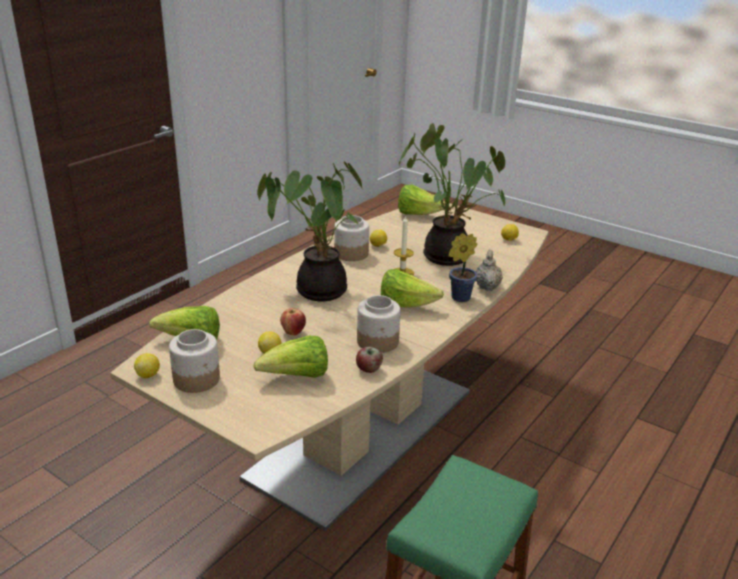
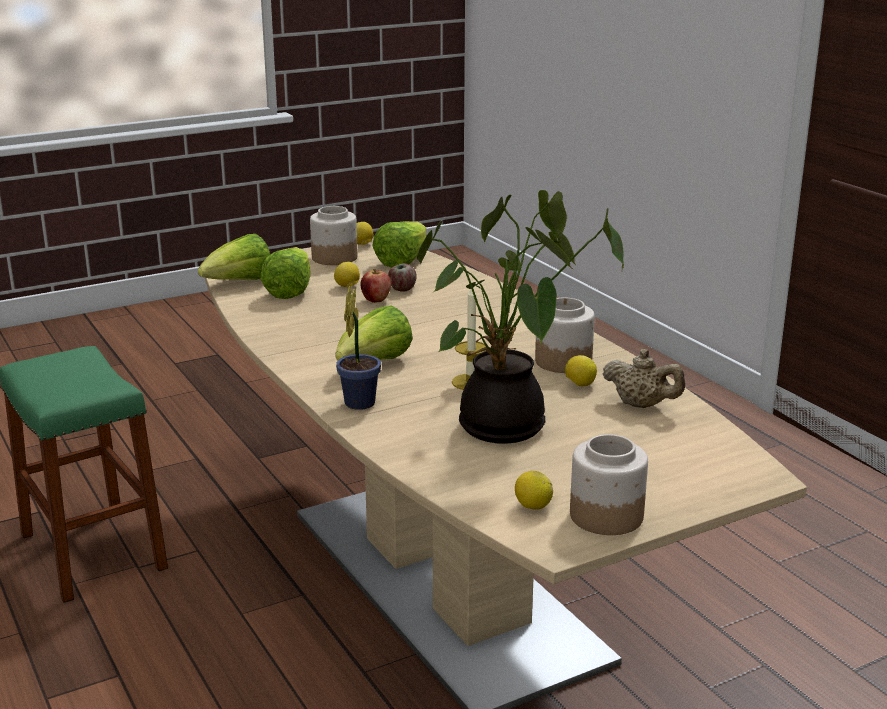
camera: 115 degrees right, 5 degrees down
potted plant [257,161,363,301] -> none
apple [356,347,383,373] -> apple moved to [388,263,417,292]
jar [357,295,401,353] -> jar moved to [570,434,648,535]
lettuce [398,184,445,215] -> lettuce moved to [198,234,270,280]
beige teapot [475,250,503,291] -> beige teapot moved to [602,349,685,408]

